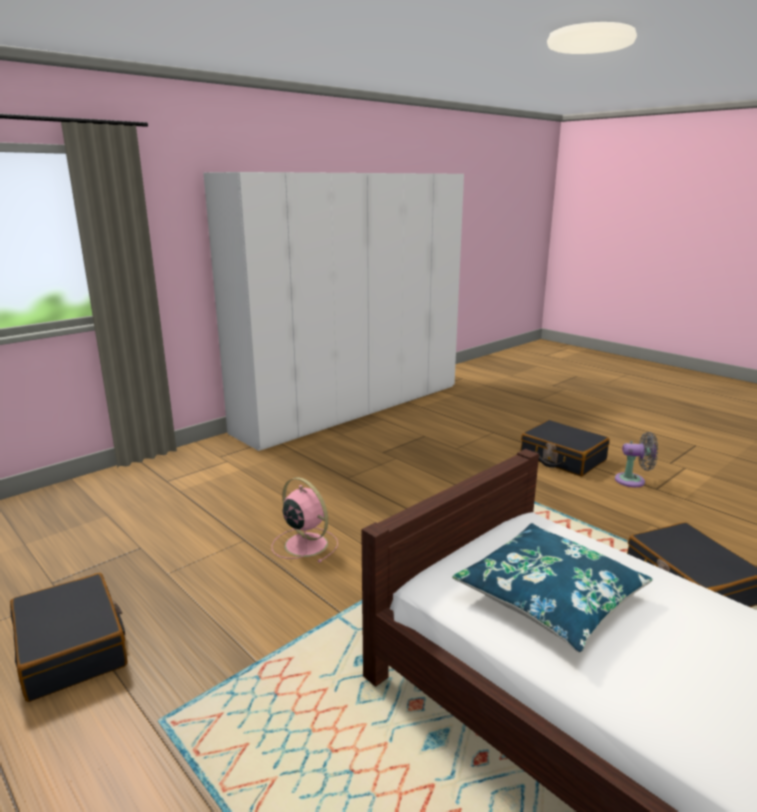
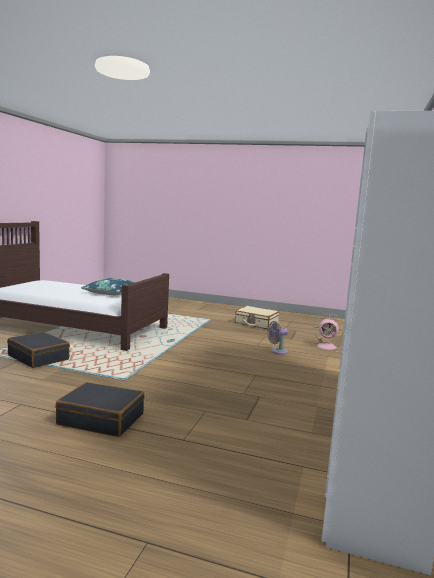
camera: 150 degrees right, 10 degrees down
black suitcase [10,573,128,702] -> beige suitcase [235,306,279,329]
pink fan [272,477,338,563] -> pink fan moved to [311,313,344,352]
grey fan [615,432,658,487] -> grey fan moved to [267,321,288,355]

